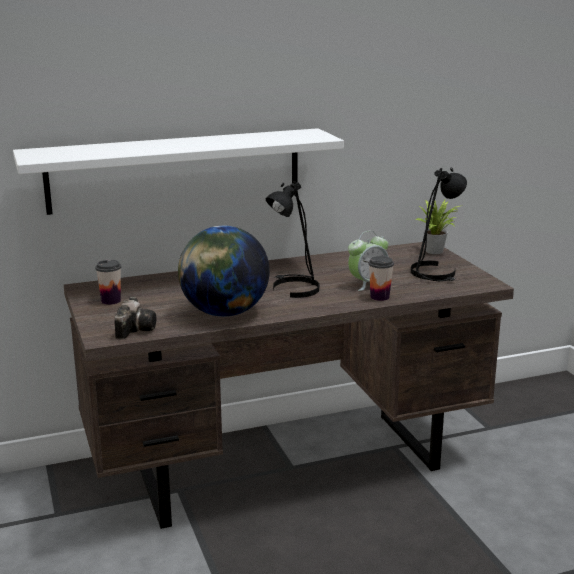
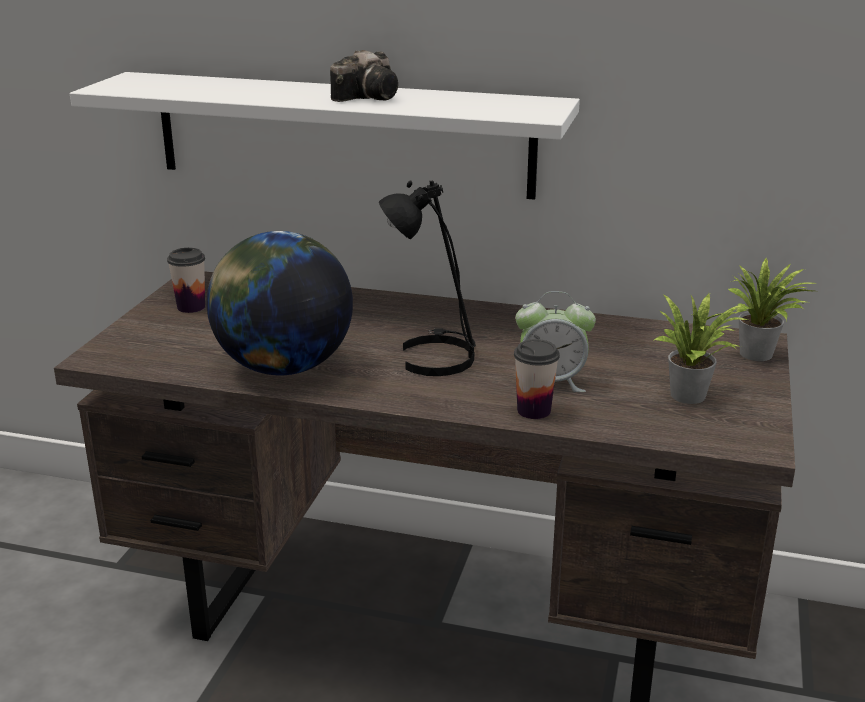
camera: 35 degrees right, 5 degrees up
camera [114,297,157,339] -> camera moved to [330,50,398,102]
black table lamp [411,167,467,281] -> potted plant [653,293,748,404]

